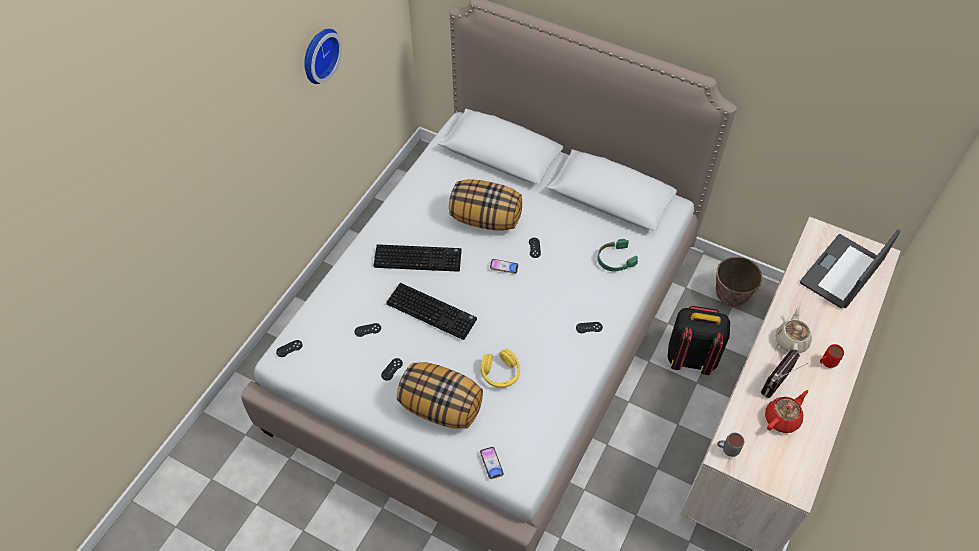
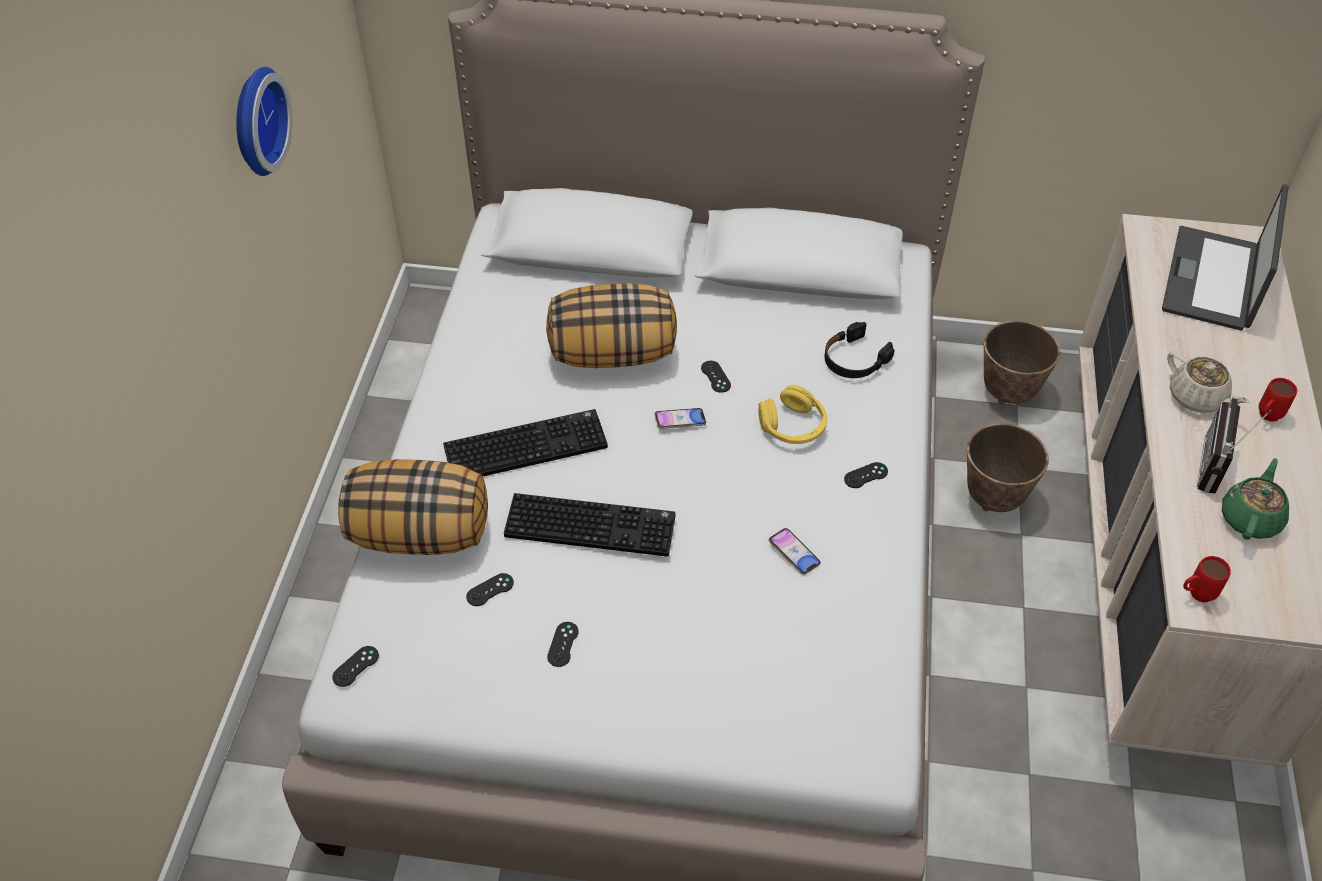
camera: 20 degrees left, 5 degrees down
pillow [397,362,483,429] -> pillow moved to [338,459,488,555]
phone [480,447,504,479] -> phone moved to [769,528,821,575]
yellow headphones [481,349,520,388] -> yellow headphones moved to [758,385,827,444]
green headphones [598,239,638,271] -> black headphones [824,322,894,378]
black backpack [668,306,730,375] -> planter [967,423,1049,512]
grey mug [717,433,744,457] -> red mug [1183,556,1231,603]
red teapot [765,390,808,433] -> green teapot [1222,458,1289,540]
beige teapot [776,306,812,353] -> beige teapot turned 150 degrees clockwise [1167,351,1250,413]

